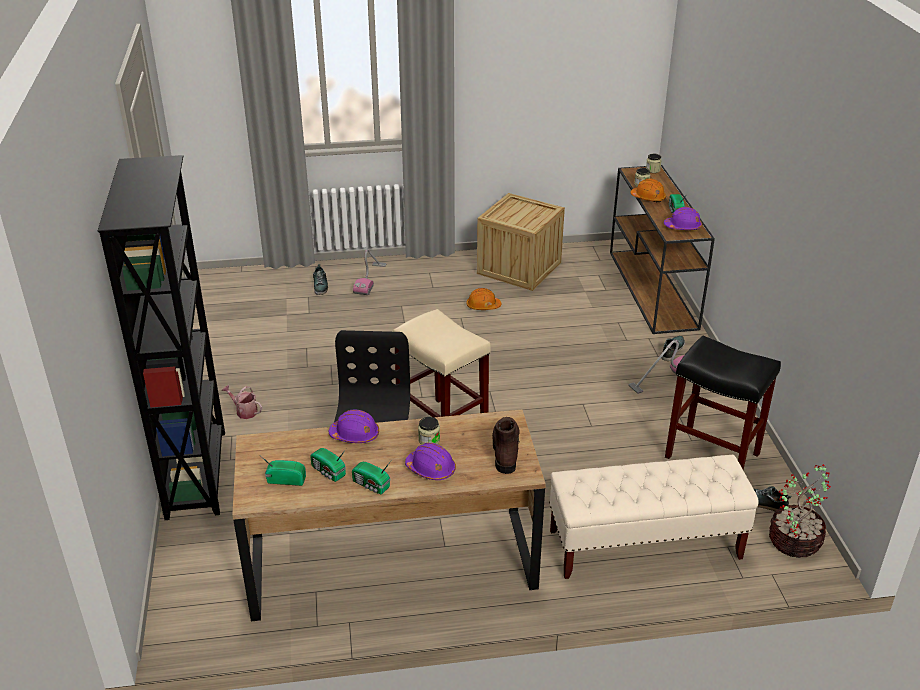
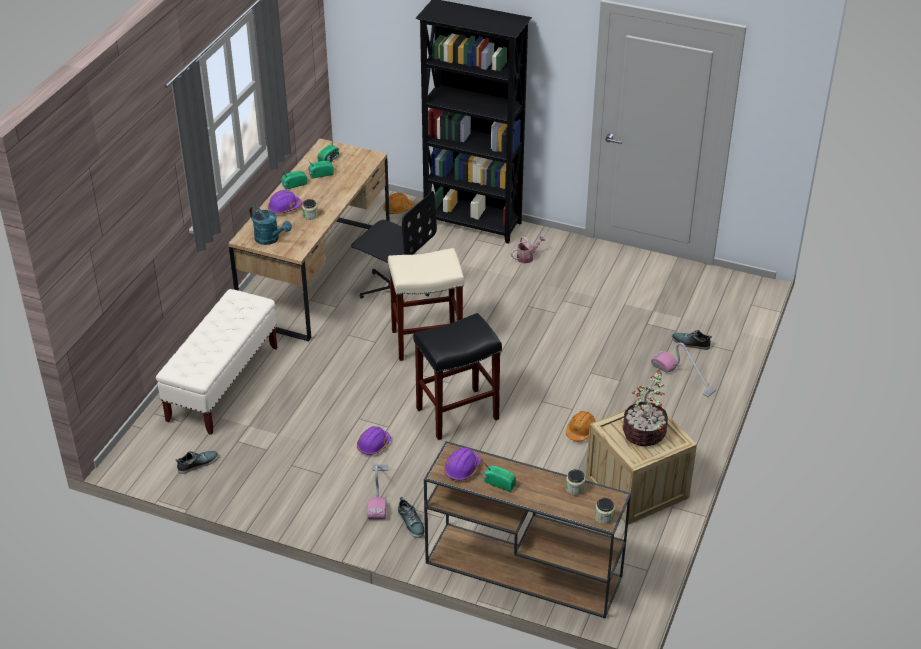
camera: 120 degrees right, 5 degrees up
purple hard hat [329,410,379,443] -> purple hard hat moved to [357,426,391,455]
brown boot [492,417,521,474] -> turquoise watering can [249,206,292,245]
orange hard hat [630,179,666,202] -> orange hard hat moved to [383,193,414,214]
black stool [665,336,781,470] -> black stool moved to [413,313,502,440]
potted plant [769,464,831,558] -> potted plant moved to [622,370,668,447]

